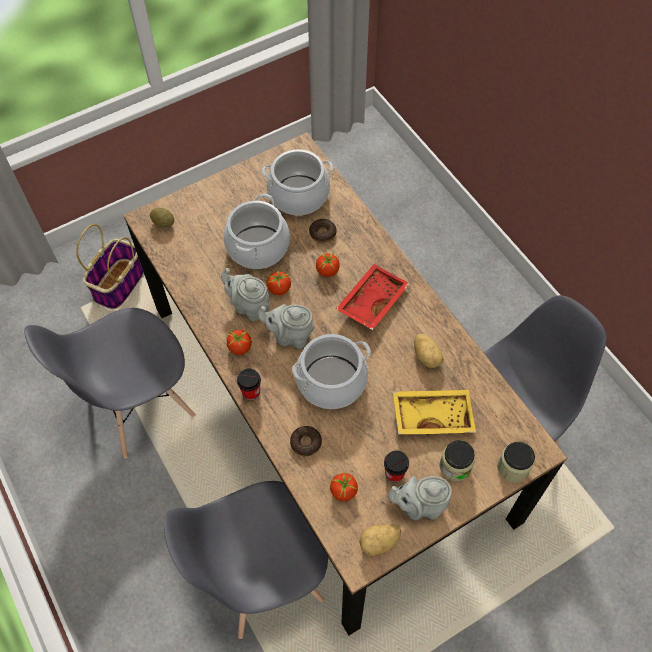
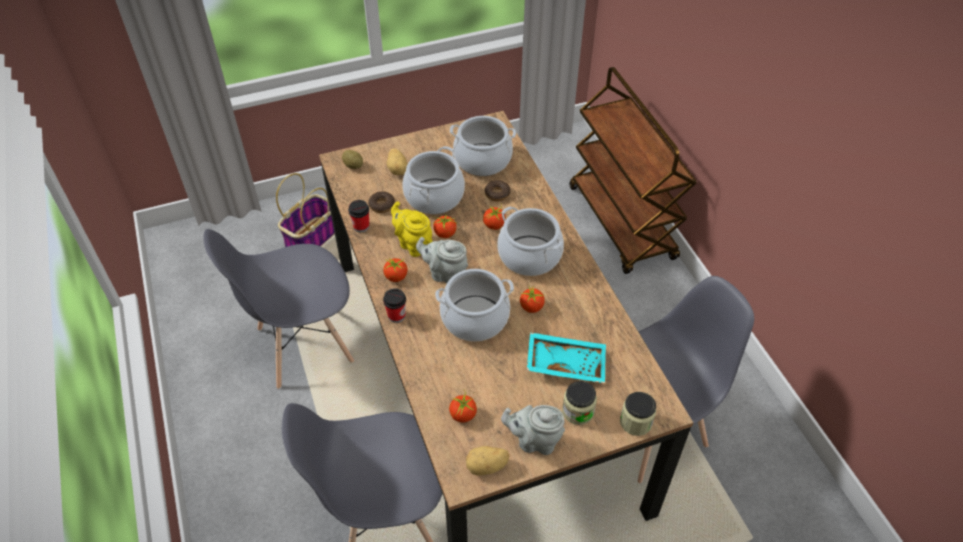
camera: 10 degrees right, 10 degrees down
grey teapot [221,268,270,321] -> yellow teapot [391,201,432,257]
donut [290,426,322,456] -> donut moved to [368,191,395,213]
red tray [336,264,410,330] -> cooking pot [497,206,564,276]
cup [384,451,409,483] -> cup moved to [348,200,369,232]
yellow tray [393,390,476,434] -> turquoise tray [527,332,606,383]
potato [414,334,444,368] -> potato moved to [387,148,407,175]
none -> tomato [520,286,546,313]
none -> brown cart [569,67,697,274]

